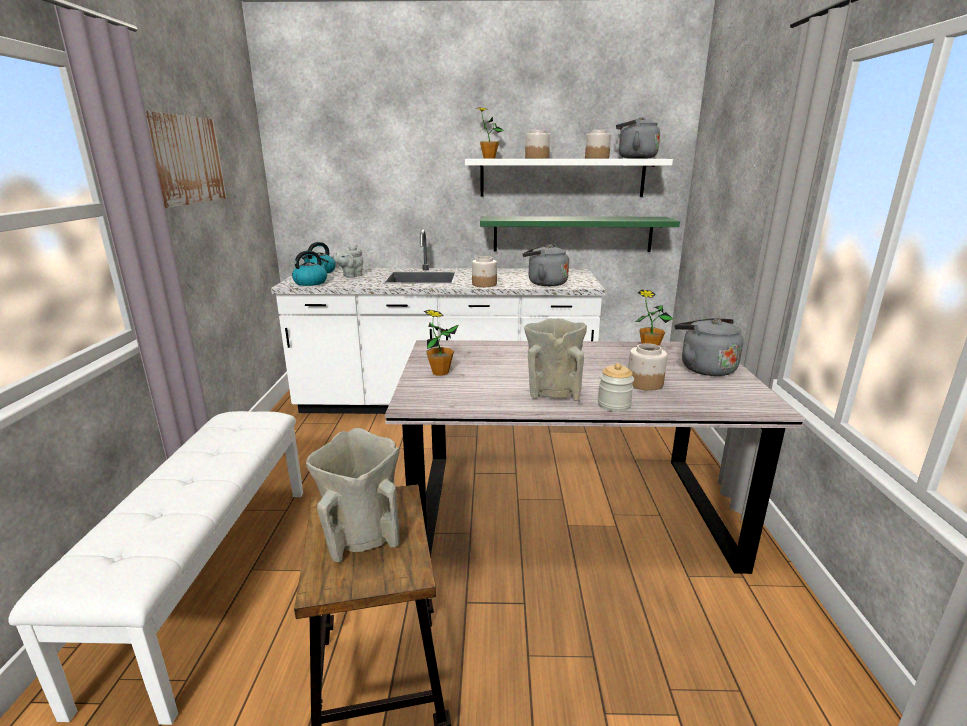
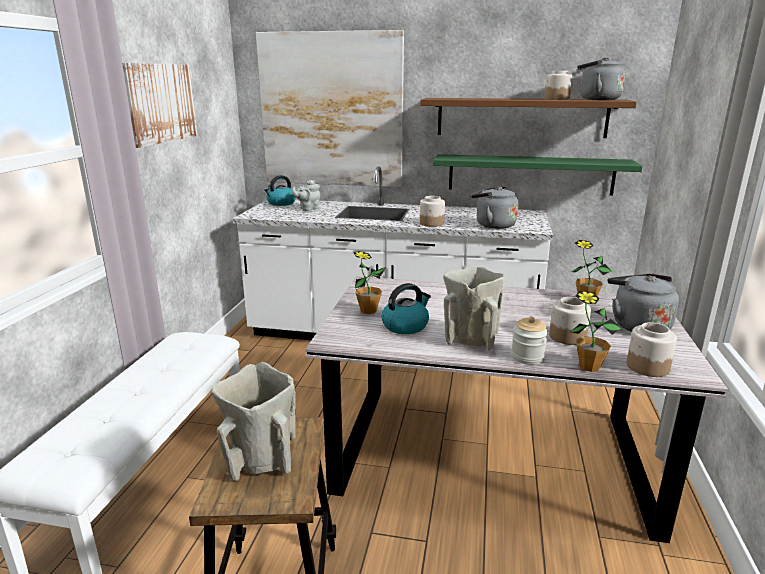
camera: 10 degrees right, 0 degrees up
kettle [292,250,329,286] -> kettle moved to [382,283,431,334]
white shelf [465,159,673,197] -> brown shelf [420,98,637,138]
potted plant [476,107,504,159] -> potted plant moved to [571,291,621,372]
jar [525,130,550,159] -> jar moved to [627,322,677,377]
none -> picture [256,30,404,187]

